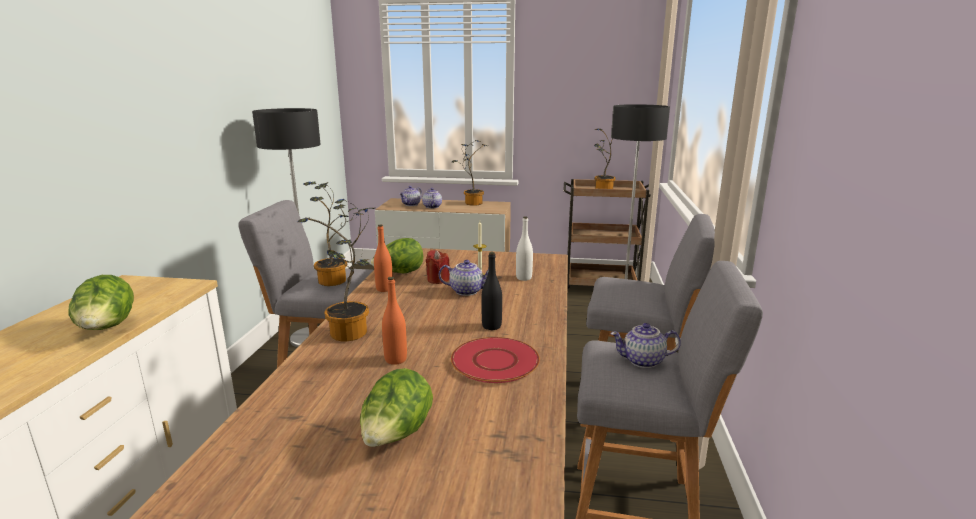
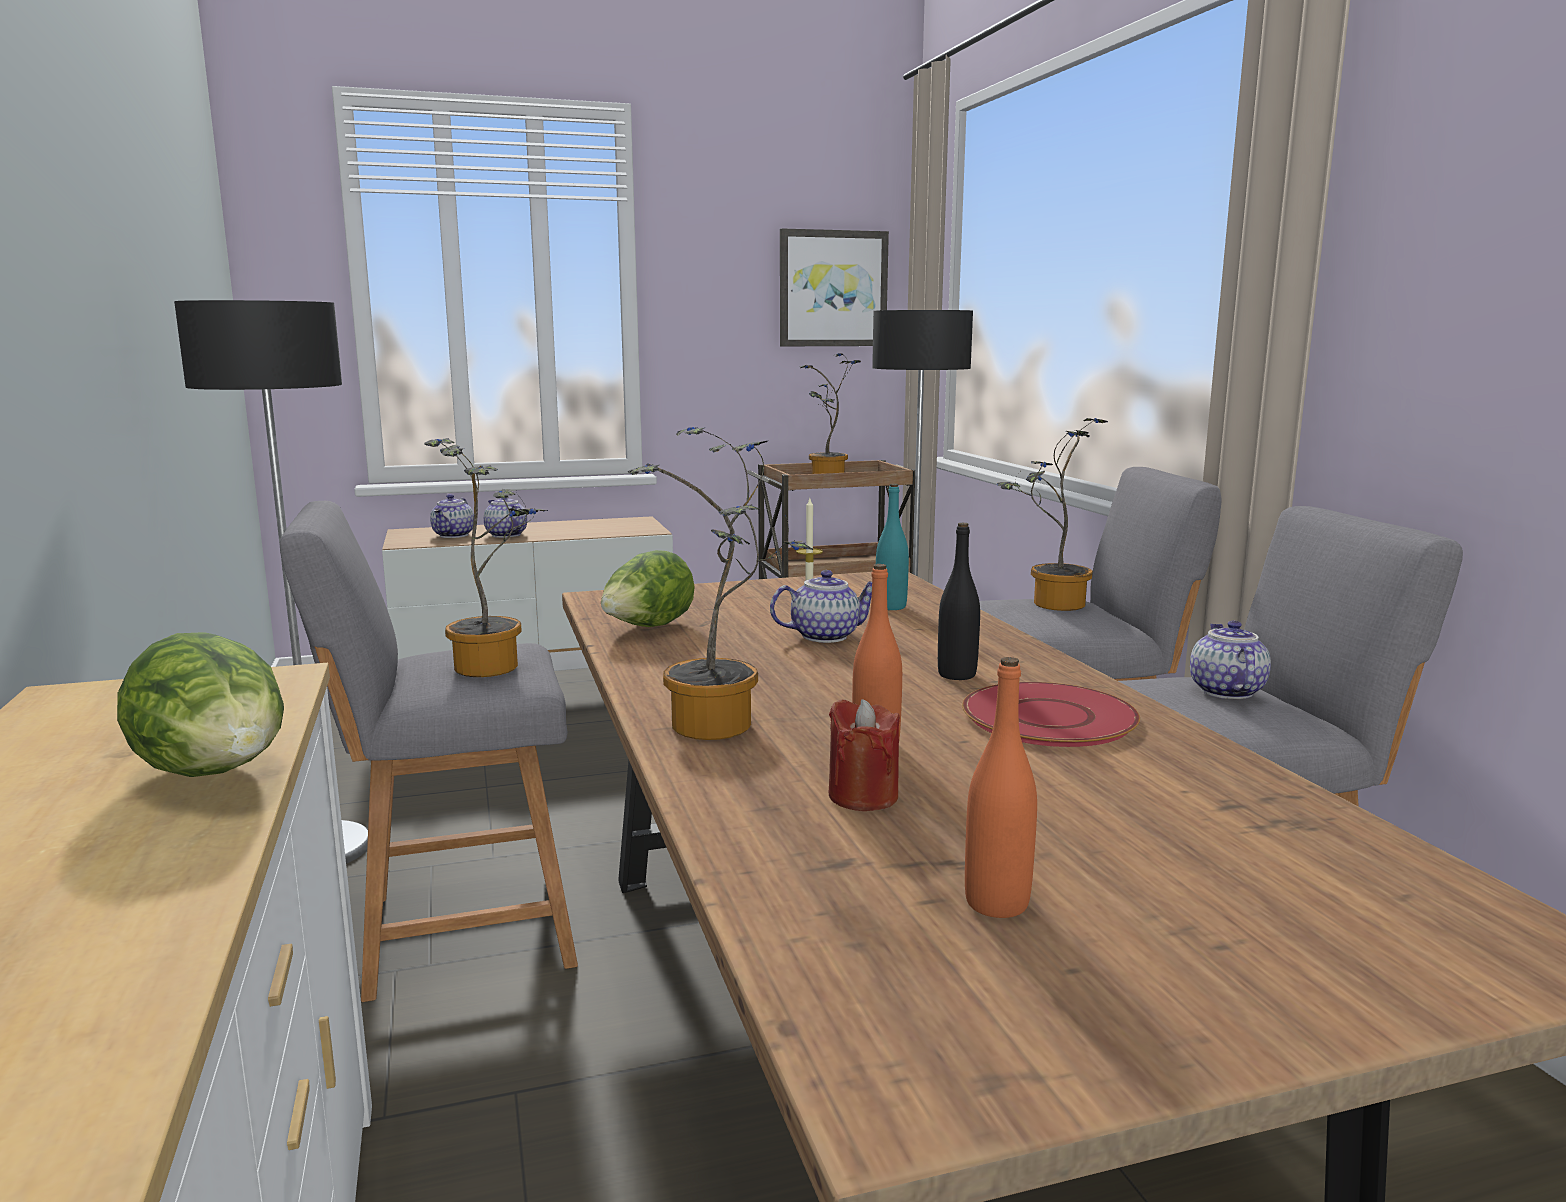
camera: 25 degrees left, 5 degrees down
lettuce [360,368,433,447] -> none
orange bottle [374,225,393,292] -> orange bottle moved to [965,657,1037,918]
red candle [426,250,450,284] -> red candle moved to [829,699,900,811]
potted plant [452,140,488,206] -> potted plant moved to [997,418,1108,611]
white bottle [516,217,533,281] -> turquoise bottle [876,484,909,610]
teapot [610,323,681,368] -> teapot turned 120 degrees clockwise [1190,620,1271,699]
none -> picture [780,228,889,346]

